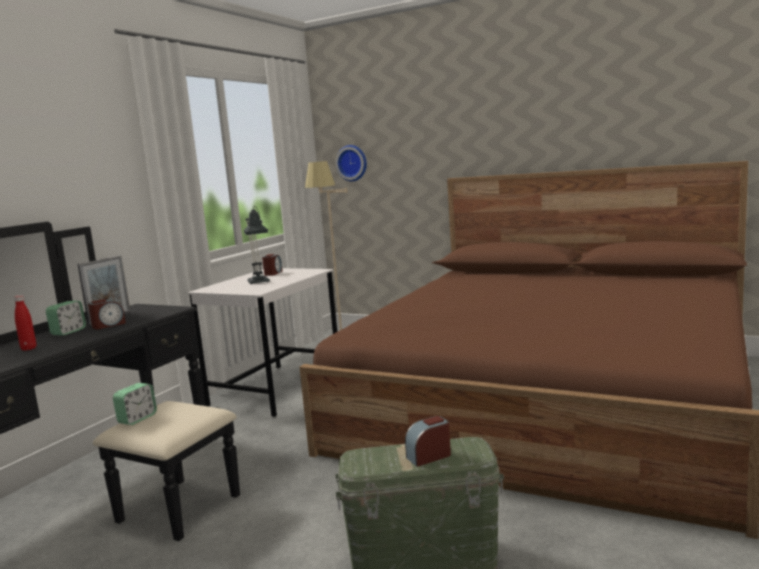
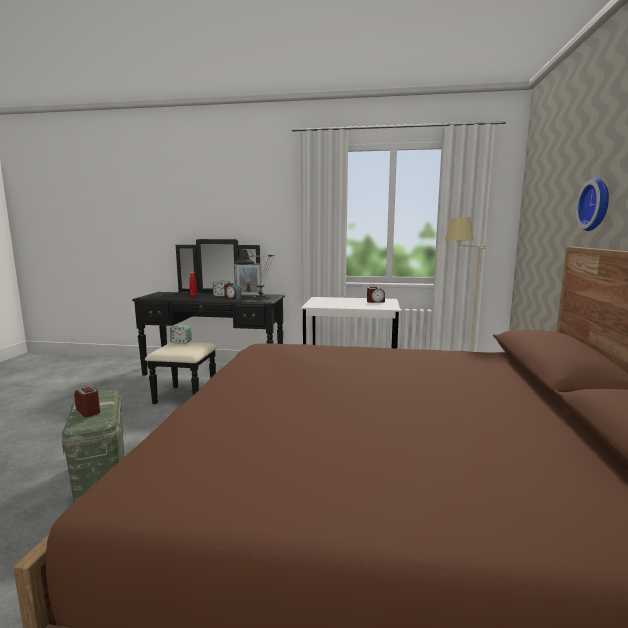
camera: 70 degrees right, 0 degrees up
table lamp [244,206,270,284] -> table lamp moved to [234,245,274,301]
wall clock [335,145,367,181] -> wall clock moved to [576,178,609,231]

